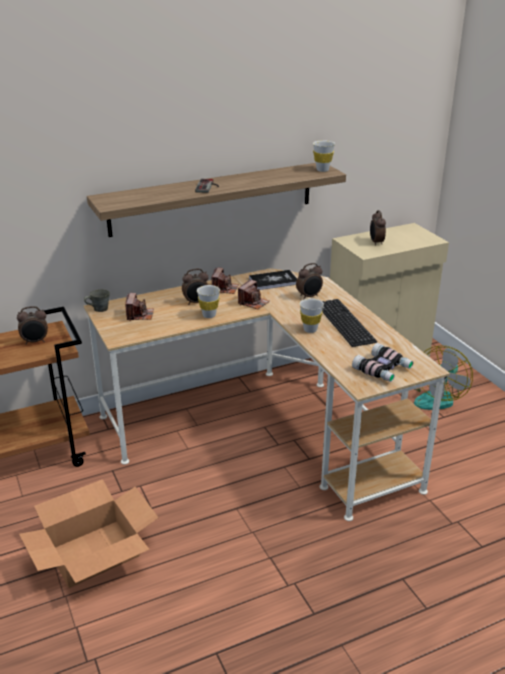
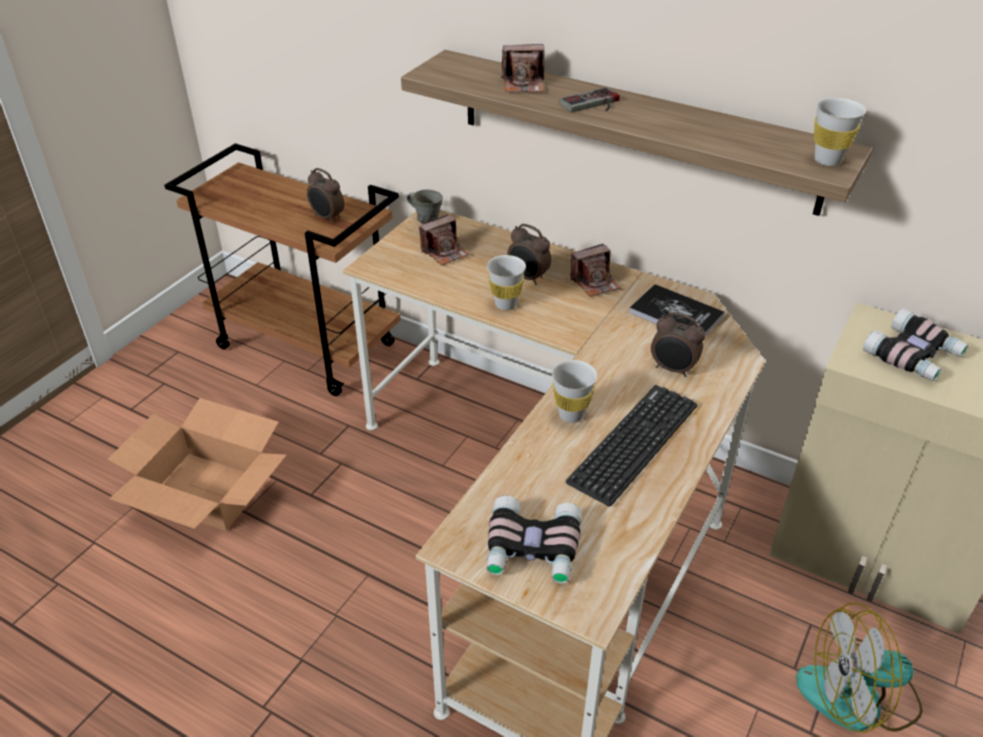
camera: 55 degrees right, 10 degrees up
camera [238,280,270,310] -> camera moved to [501,44,544,92]
alarm clock [370,210,386,246] -> binoculars [863,308,968,381]

